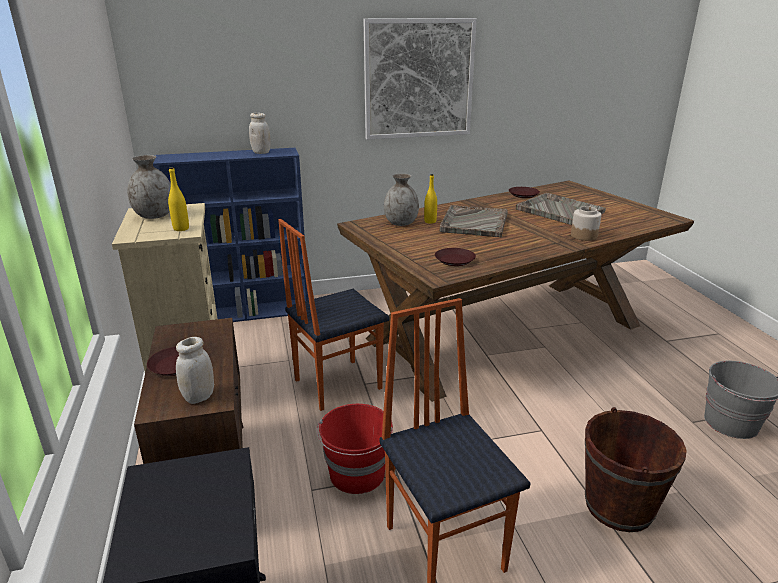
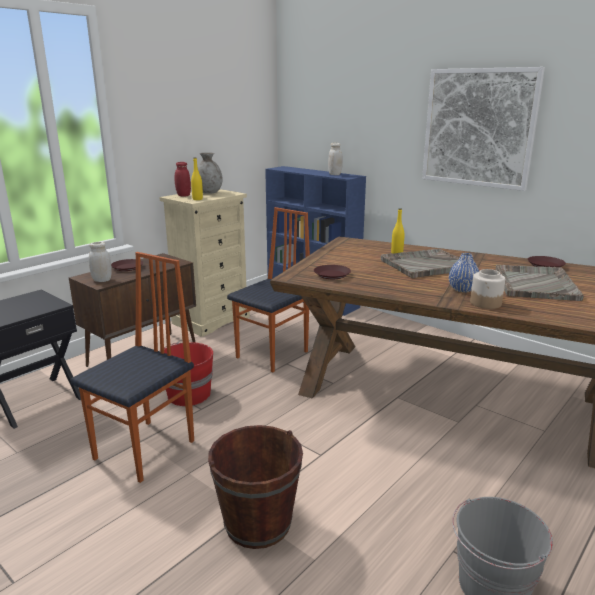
camera: 55 degrees right, 5 degrees down
chair [278,219,389,411] -> chair turned 105 degrees clockwise [227,207,310,372]
grey vase [384,173,419,226] -> none
none -> red jar [175,162,191,197]
none -> blue vase [449,253,479,292]

